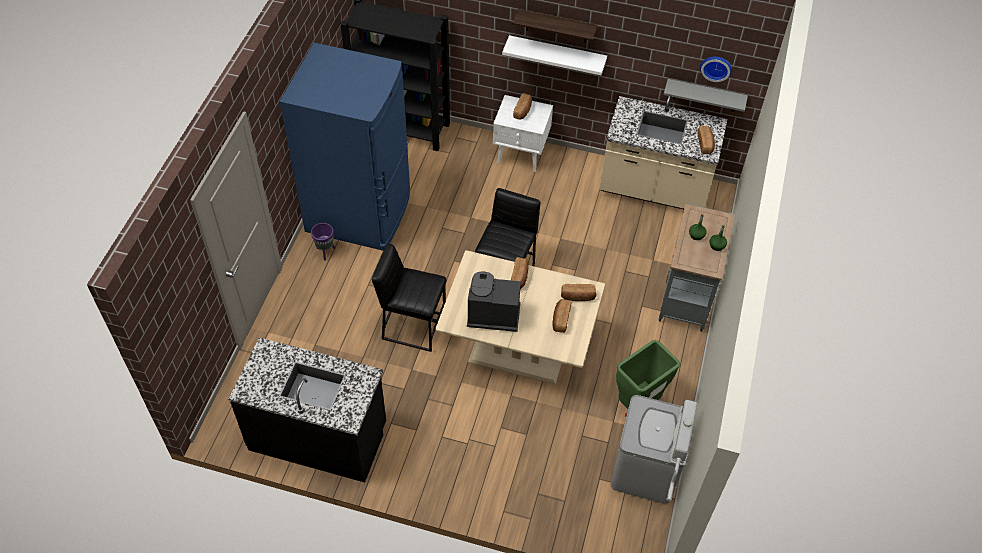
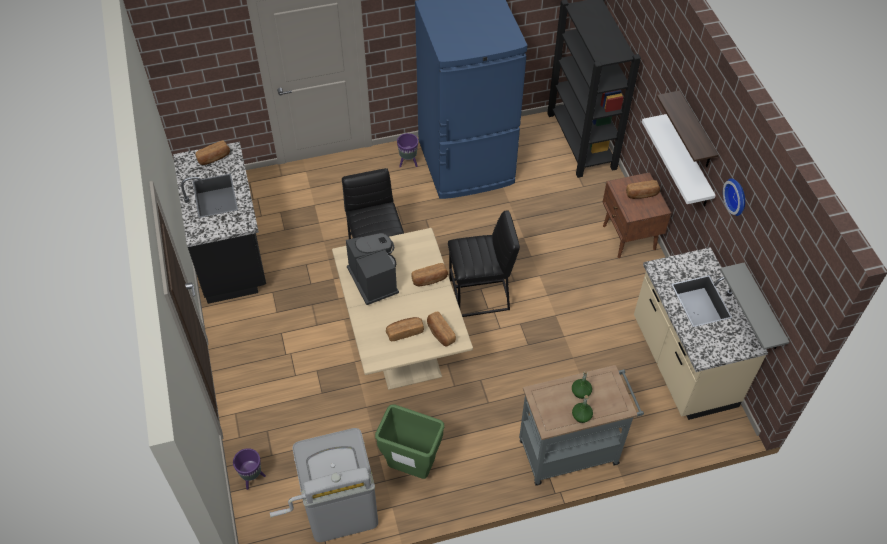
camera: 60 degrees right, 0 degrees up
white nightstand [493,95,553,172] -> brown nightstand [603,172,671,258]
bread [698,126,715,154] -> bread moved to [195,141,230,165]
wall clock [700,57,732,82] -> wall clock moved to [723,178,745,216]
none -> purple planter [233,448,266,490]

